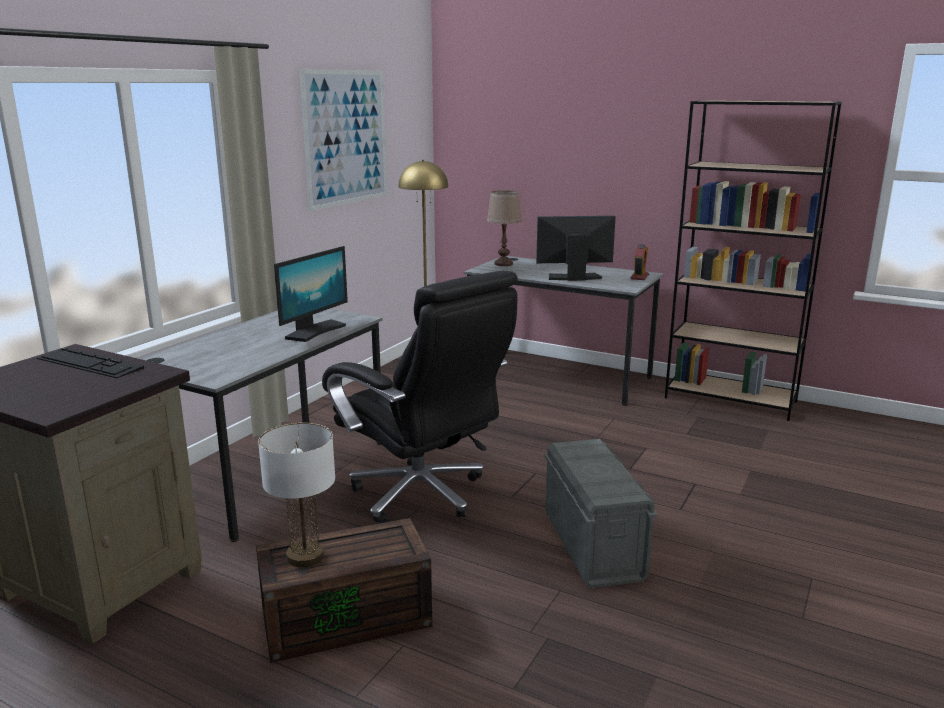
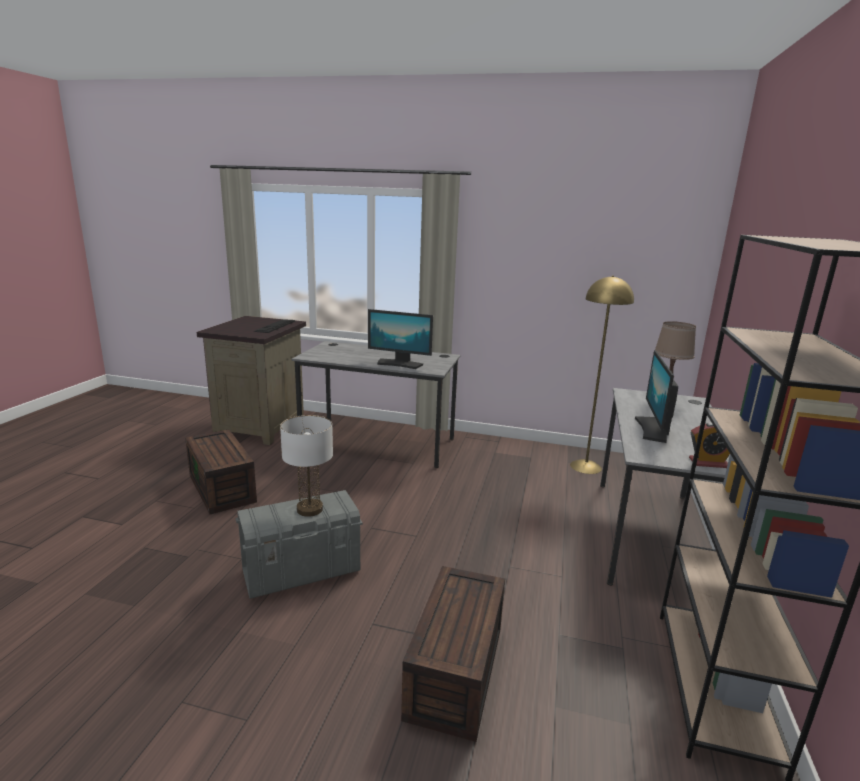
camera: 75 degrees right, 0 degrees up
table lamp [258,423,335,567] -> table lamp moved to [280,415,333,517]
picture [299,69,387,211] -> none
black office chair [322,271,518,523] -> none
monitor [536,216,616,281] -> monitor turned 150 degrees counterclockwise [635,350,678,443]
none -> brown storage box [401,566,505,742]

